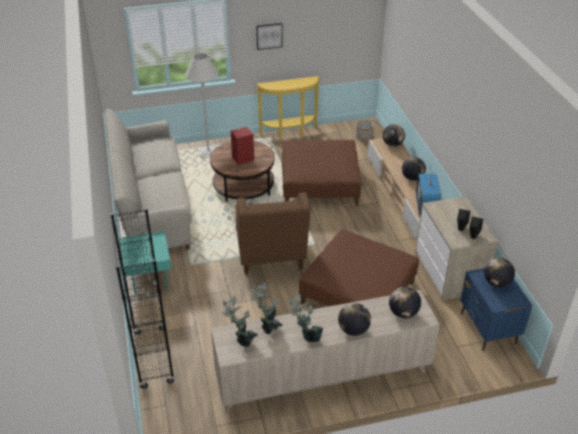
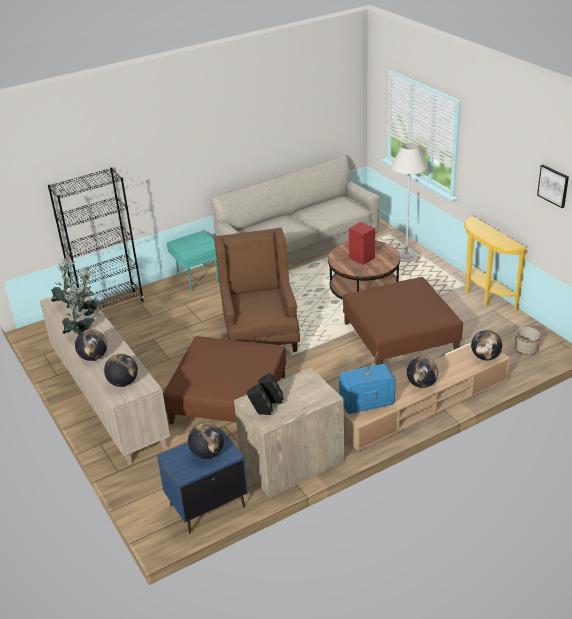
camera: 75 degrees right, 5 degrees down
brown armchair [235,192,310,275] -> brown armchair turned 105 degrees clockwise [214,228,300,352]
picture [256,23,283,50] -> picture moved to [537,165,569,208]

